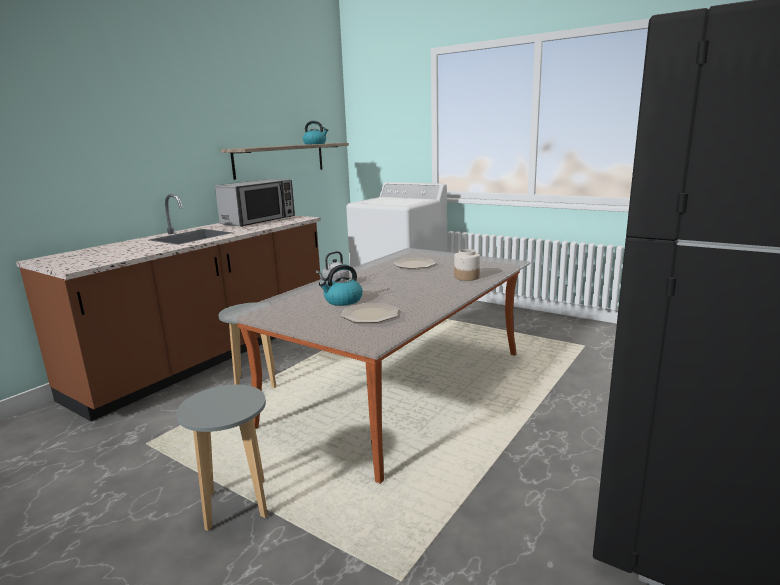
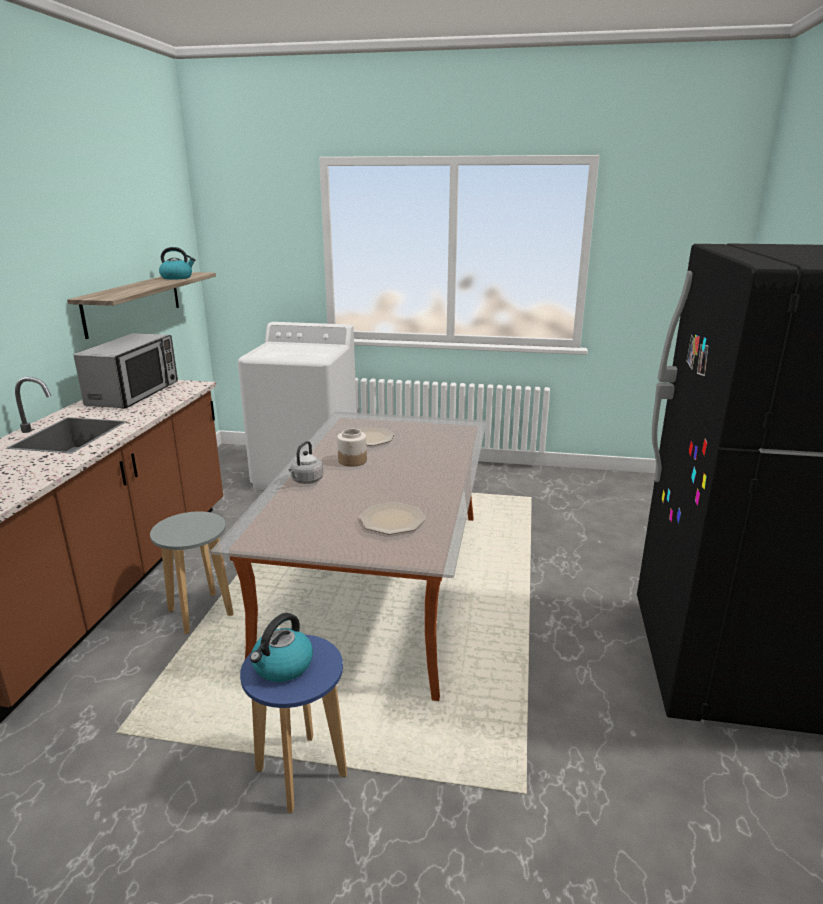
camera: 25 degrees left, 5 degrees up
grey stool [176,385,268,531] -> blue stool [240,635,347,813]
kettle [319,264,363,306] -> kettle moved to [250,613,313,682]
jar [454,249,480,281] -> jar moved to [337,429,367,467]

